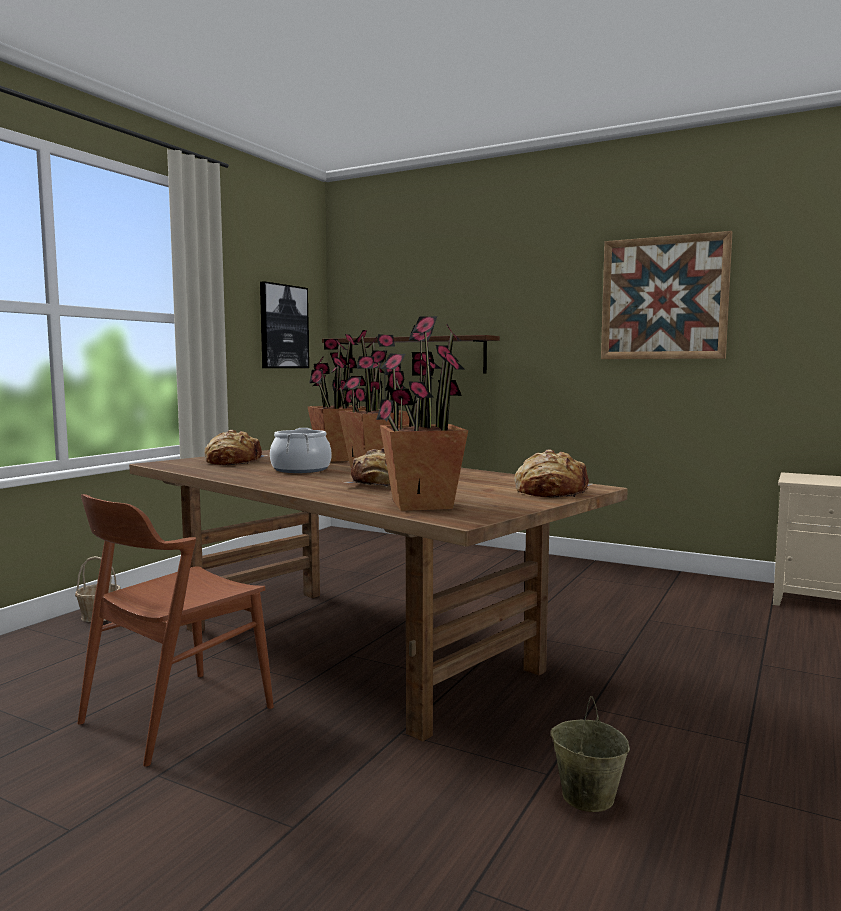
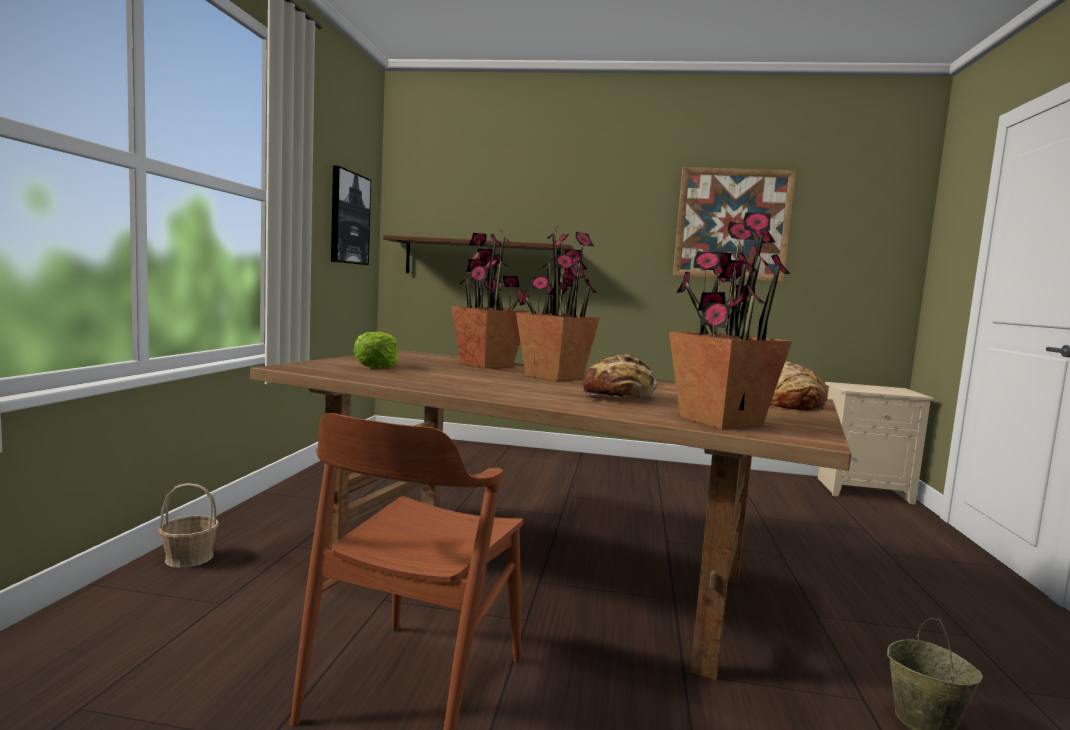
camera: 20 degrees left, 0 degrees up
bread [204,430,268,465] -> lettuce [353,332,399,368]
cooking pot [270,428,332,473] -> none

